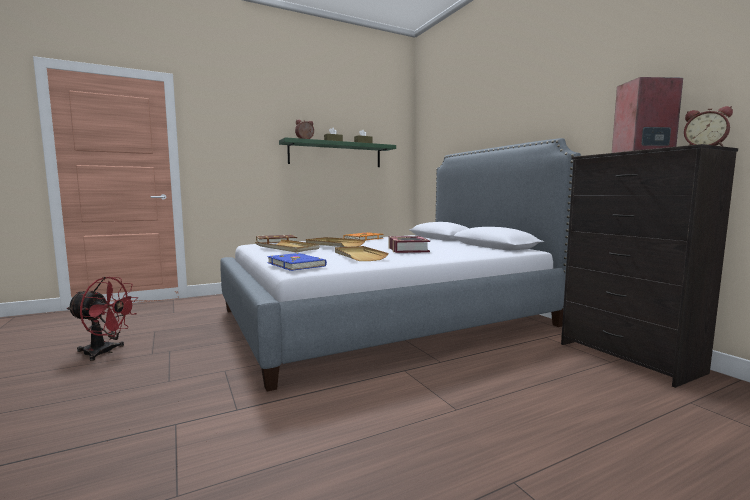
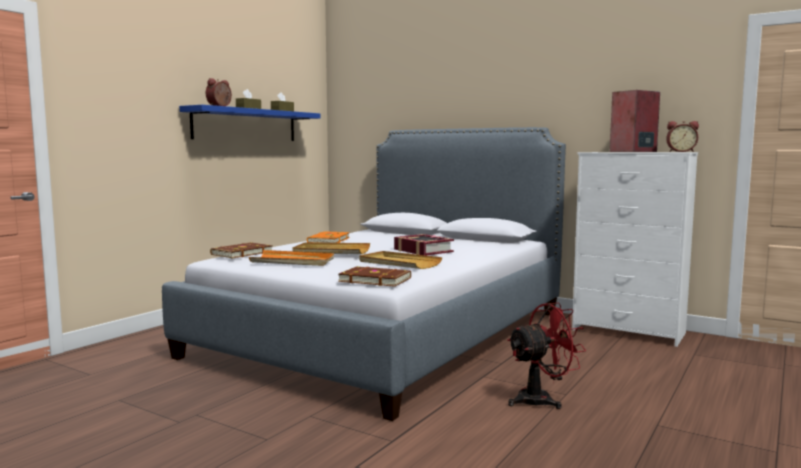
camera: 30 degrees left, 0 degrees up
red fan [66,277,138,361] -> red fan moved to [508,303,586,409]
beige tray [255,239,319,252] -> orange tray [249,250,334,266]
blue book [267,253,327,271] -> brown book [338,266,411,287]
green shelf [279,137,396,167] -> blue shelf [179,105,320,141]
black dresser [561,144,738,388] -> white dresser [572,152,698,347]

